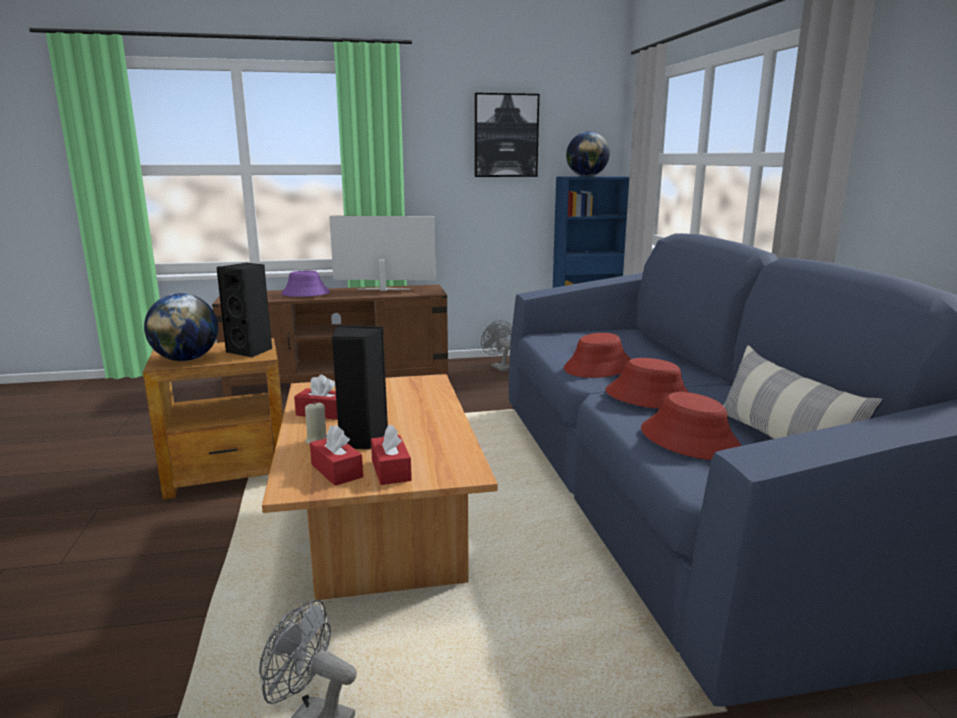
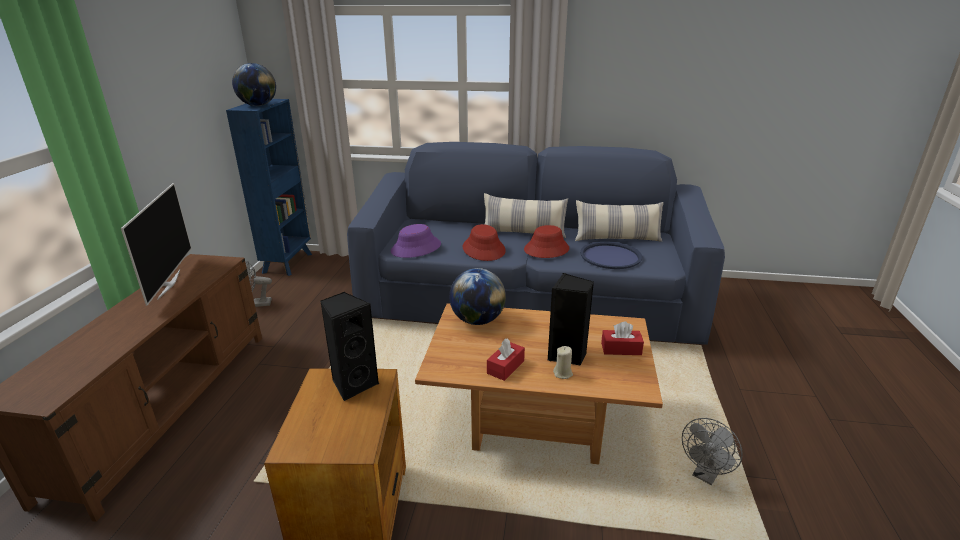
camera: 70 degrees left, 10 degrees up
globe [144,293,218,361] -> globe moved to [449,268,506,325]
purple hat [281,270,331,297] -> purple hat moved to [391,224,441,258]
red tissue box [310,425,363,486] -> none
television [329,216,436,291] -> television turned 150 degrees clockwise [121,183,192,306]
picture [474,93,539,177] -> none
red hat [641,392,742,460] -> blue tray [580,241,642,269]
none -> pillow [484,193,568,238]

